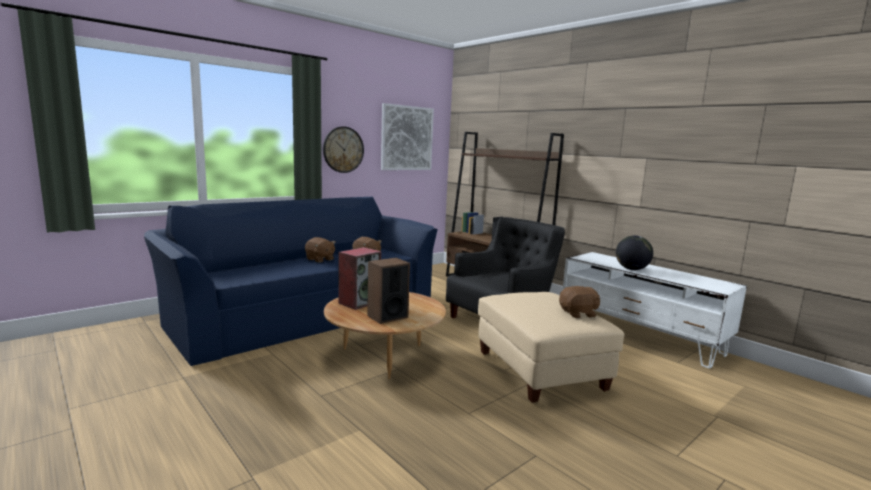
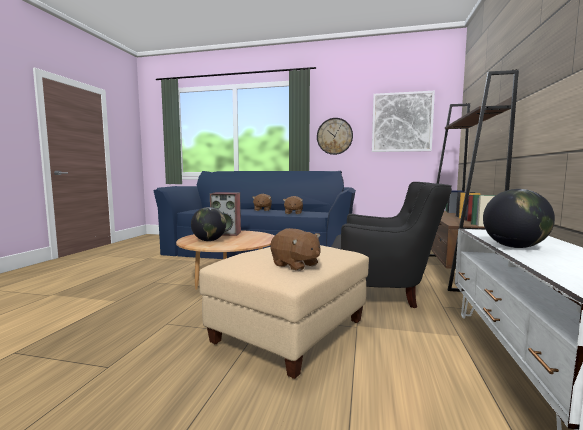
camera: 55 degrees right, 5 degrees down
speaker [367,257,410,324] -> globe [191,207,226,241]

